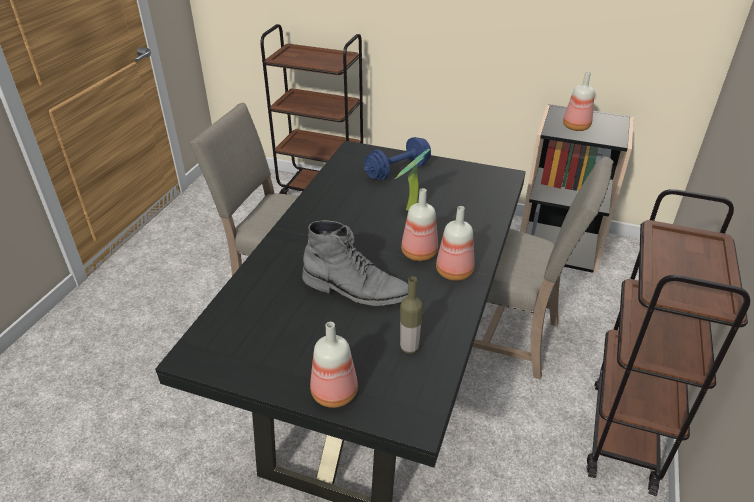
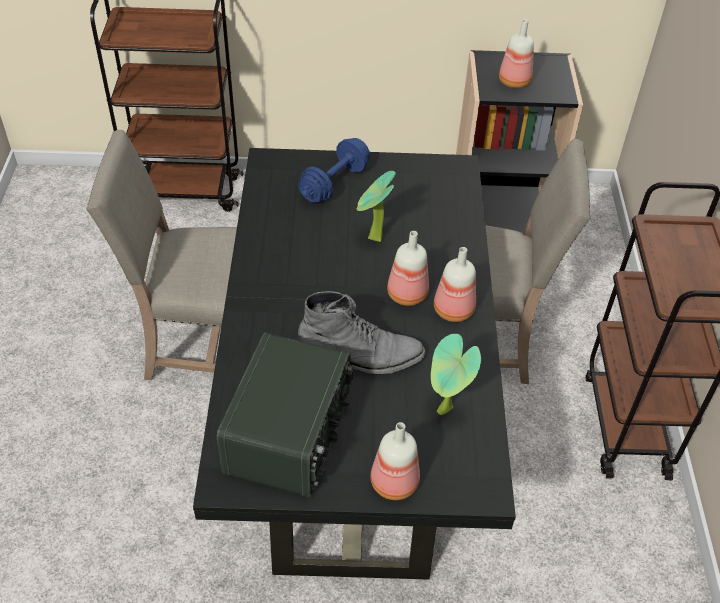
camera: 20 degrees left, 10 degrees up
bottle [400,276,423,354] -> potted plant [431,334,481,415]
none -> radio [217,332,353,497]

